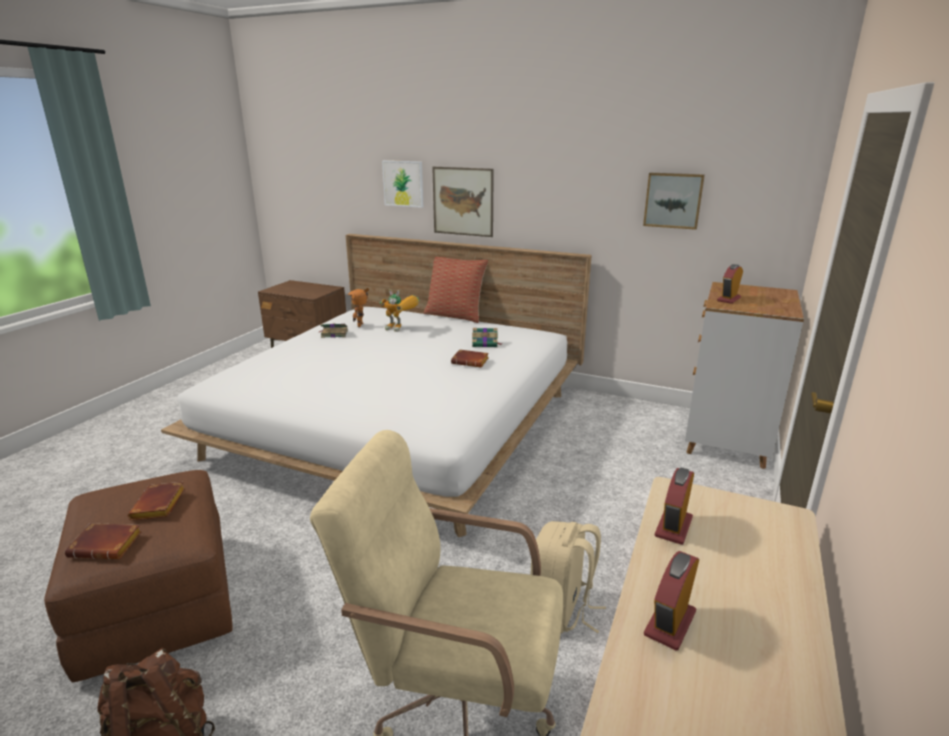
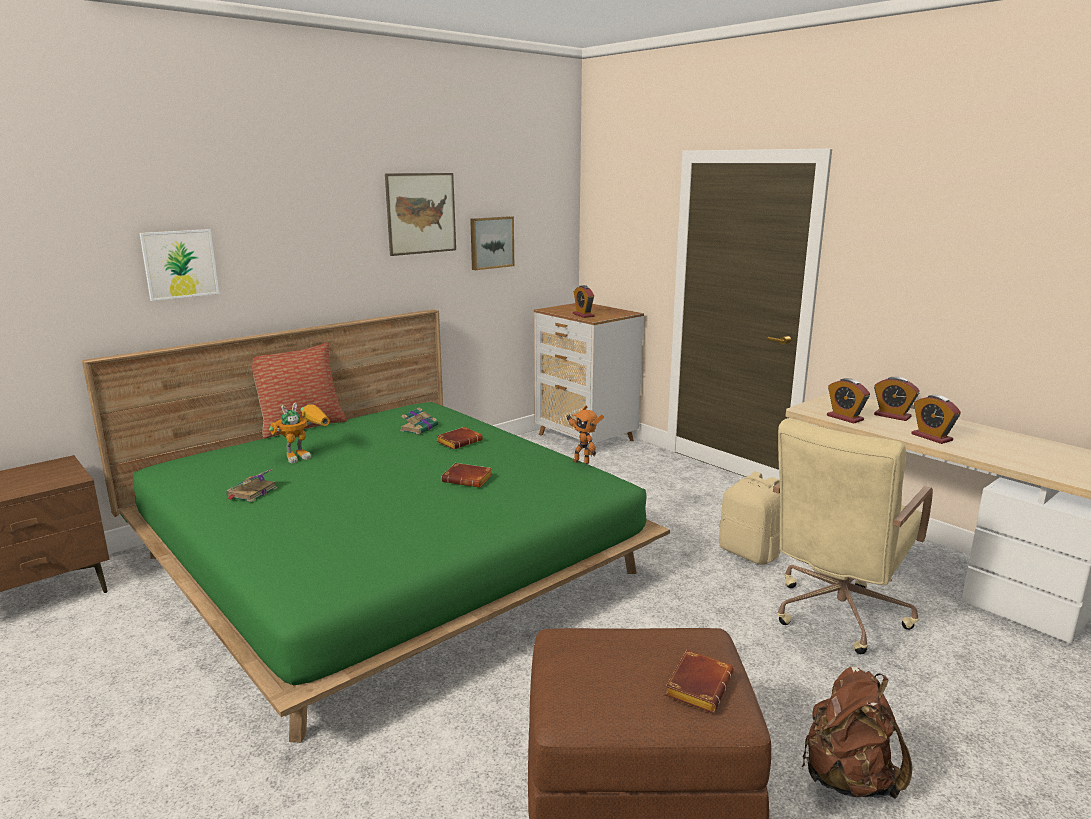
camera: 65 degrees left, 5 degrees down
brown book [128,482,186,520] -> brown book moved to [441,463,493,488]
white bed [161,234,592,537] -> green bed [82,309,670,743]
toy robot [348,288,369,327] -> toy robot moved to [566,405,604,464]
picture [432,167,494,237] -> picture moved to [385,173,456,256]
none -> alarm clock [874,377,920,421]

